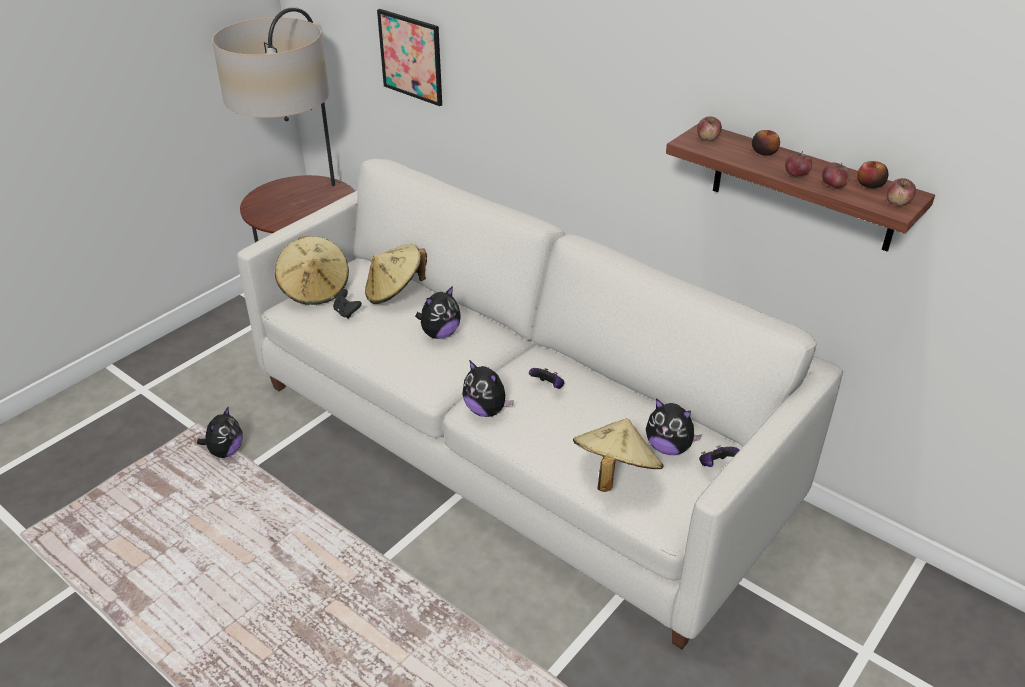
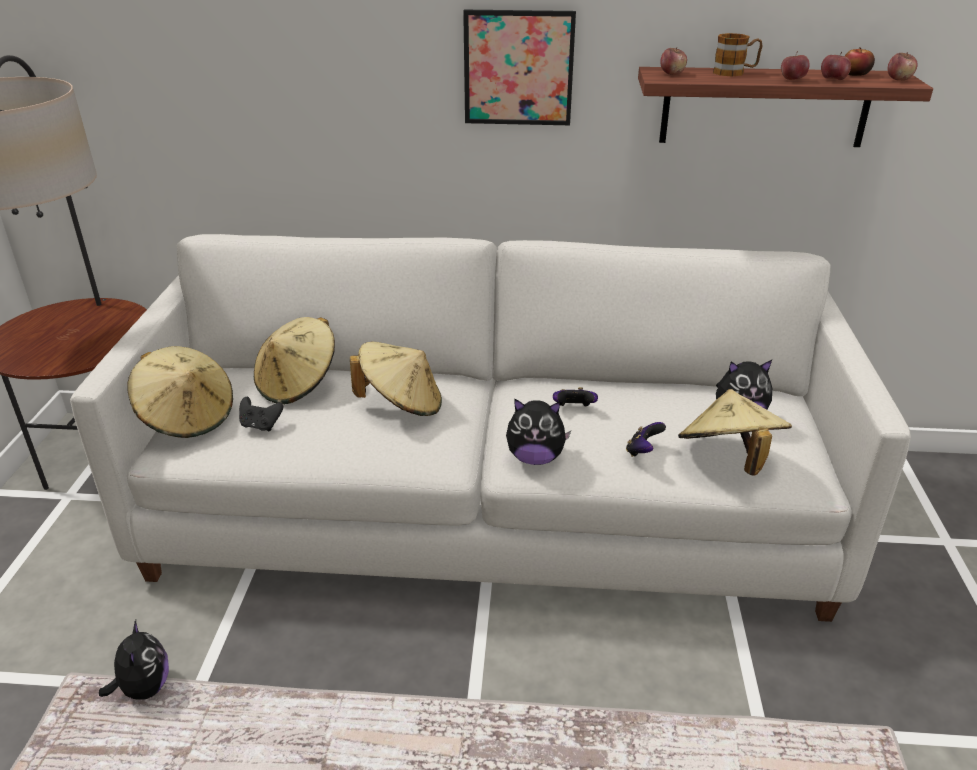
camera: 35 degrees left, 5 degrees down
picture [377,9,442,106] -> picture moved to [463,10,576,125]
plush toy [415,286,461,339] -> beige hat [350,342,442,416]
game controller [699,445,739,467] -> game controller moved to [626,422,666,457]
apple [752,130,780,156] -> mug [713,33,763,77]

